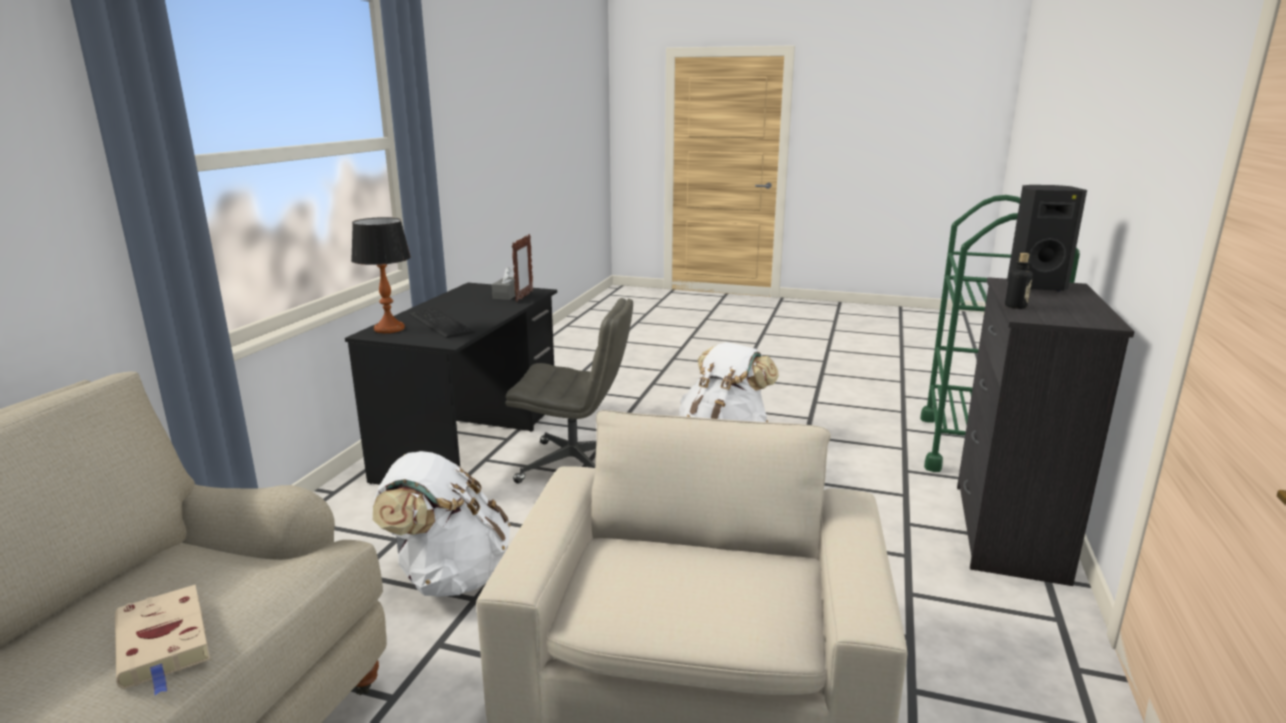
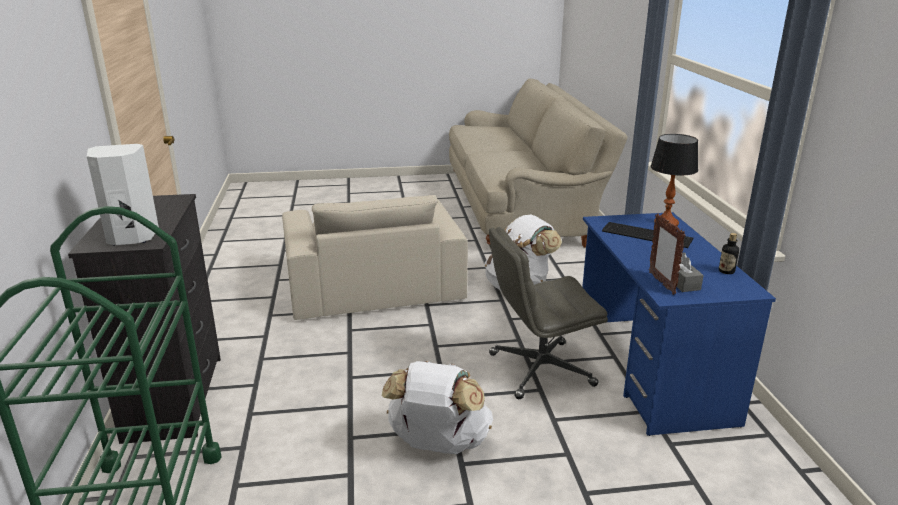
camera: 155 degrees right, 5 degrees up
beige book [115,585,210,695] -> none
black desk [345,283,557,485] -> blue desk [582,212,776,436]
bottle [1005,253,1033,309] -> bottle moved to [719,233,739,274]
black speaker [1007,185,1087,291] -> white speaker [87,144,159,246]

